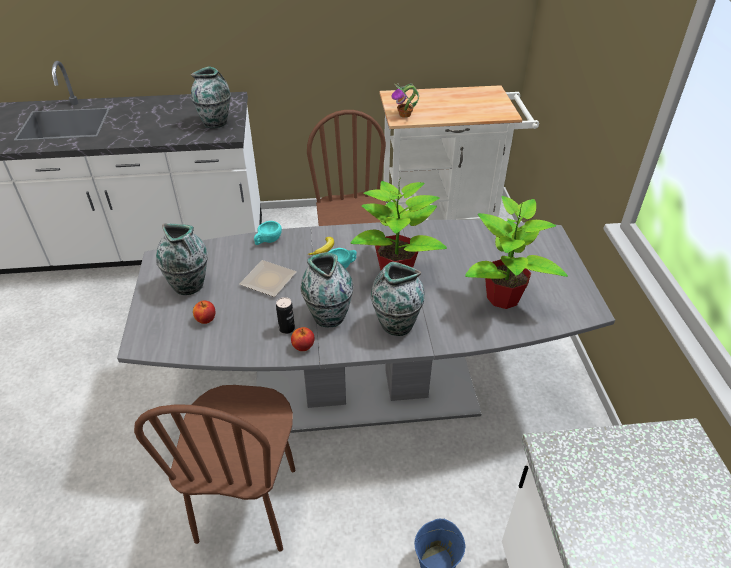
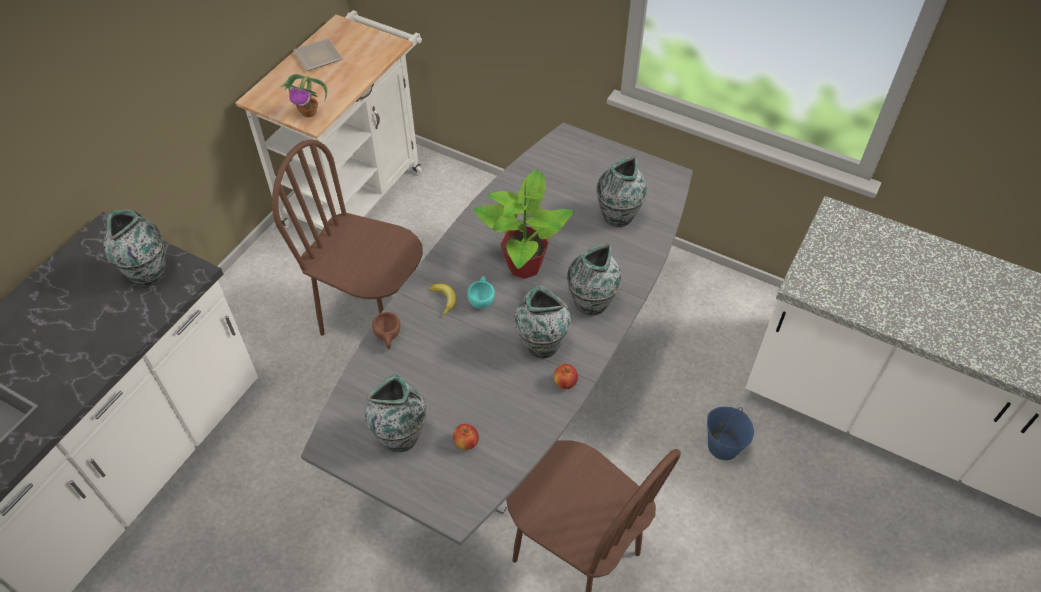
camera: 55 degrees left, 10 degrees up
plate [239,260,297,297] -> plate moved to [294,39,343,71]
turquoise cup [254,221,282,245] -> brown cup [372,312,401,350]
can [276,297,295,334] -> none
potted plant [465,196,568,309] -> vase [596,156,647,227]

